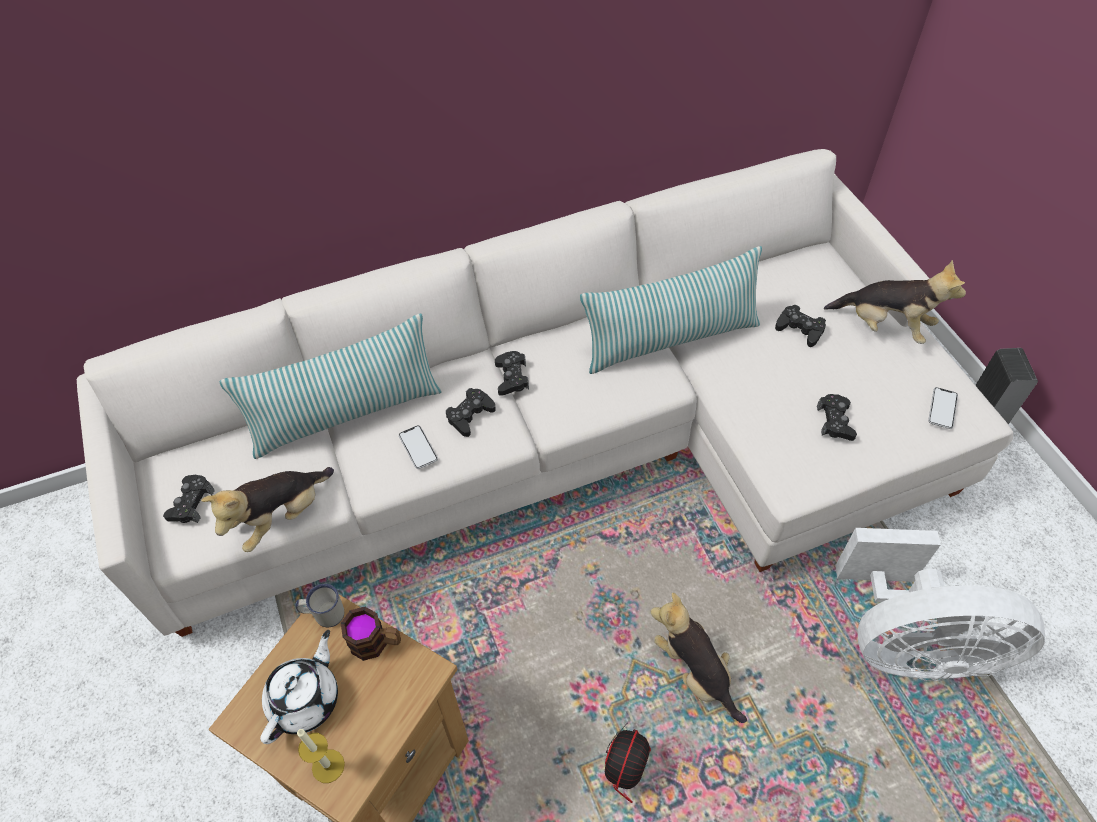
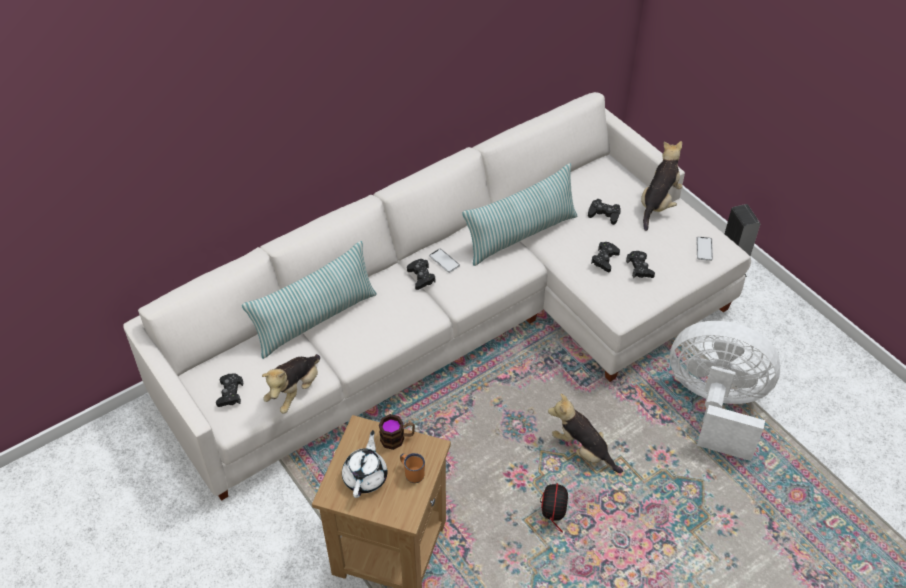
camera: 15 degrees left, 5 degrees down
white mug [296,584,344,628] -> none
candle [297,729,345,783] -> none
phone [399,425,438,469] -> phone moved to [429,249,460,273]
black game controller [446,388,496,437] -> black game controller moved to [591,242,620,272]
plush toy [824,260,966,344] -> plush toy turned 75 degrees counterclockwise [641,141,683,231]
white fan [835,528,1045,681] -> white fan turned 150 degrees counterclockwise [670,321,780,461]
none -> orange mug [400,453,425,483]

